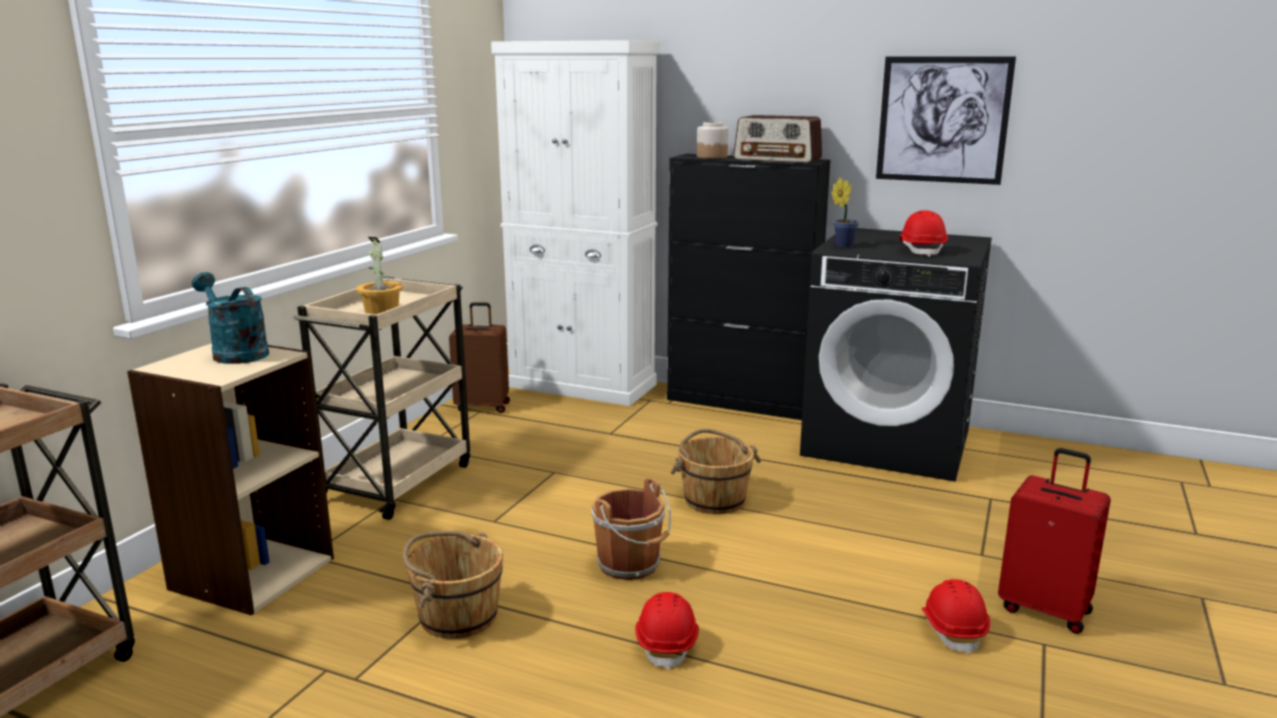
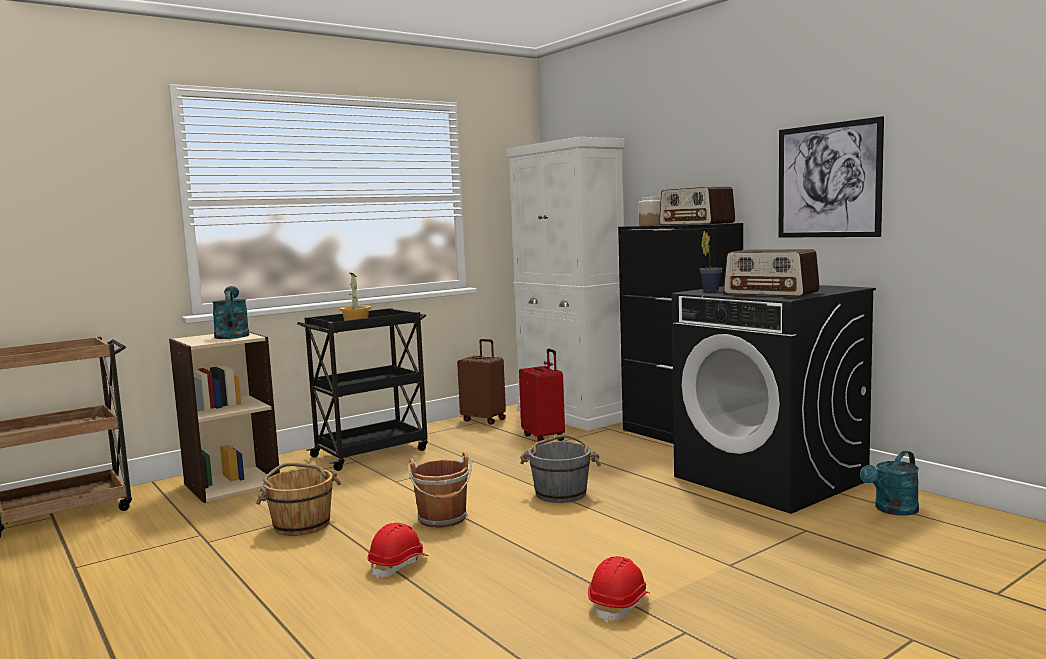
camera: 30 degrees right, 10 degrees down
beige cart [293,277,470,520] -> black cart [297,308,428,471]
brown bucket [670,429,761,514] -> grey bucket [520,434,601,503]
red hard hat [900,210,948,257] -> radio [723,249,820,297]
red suitcase [998,448,1111,634] -> red suitcase moved to [519,349,565,442]
none -> turquoise watering can [860,451,919,516]

